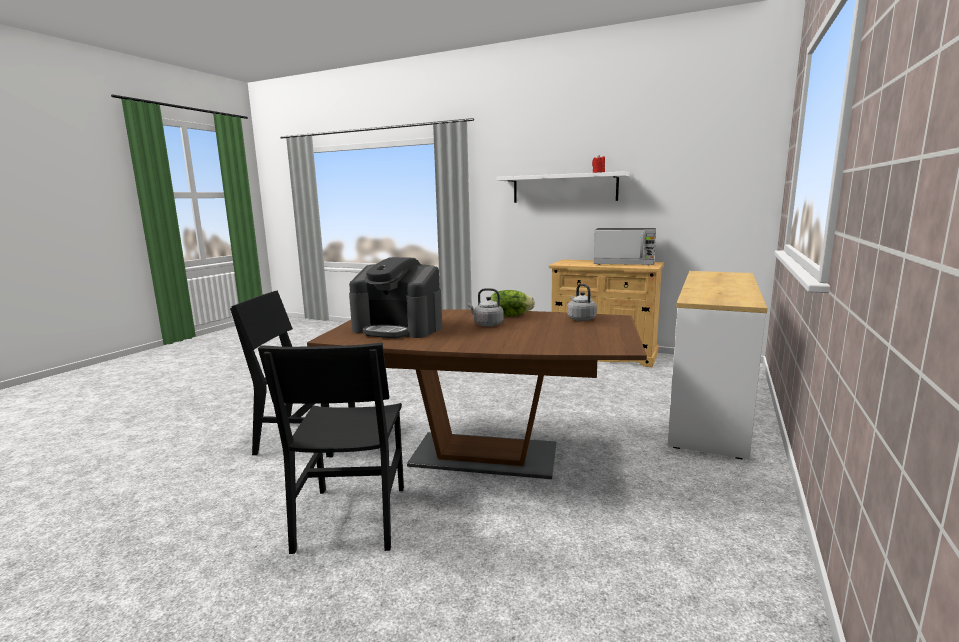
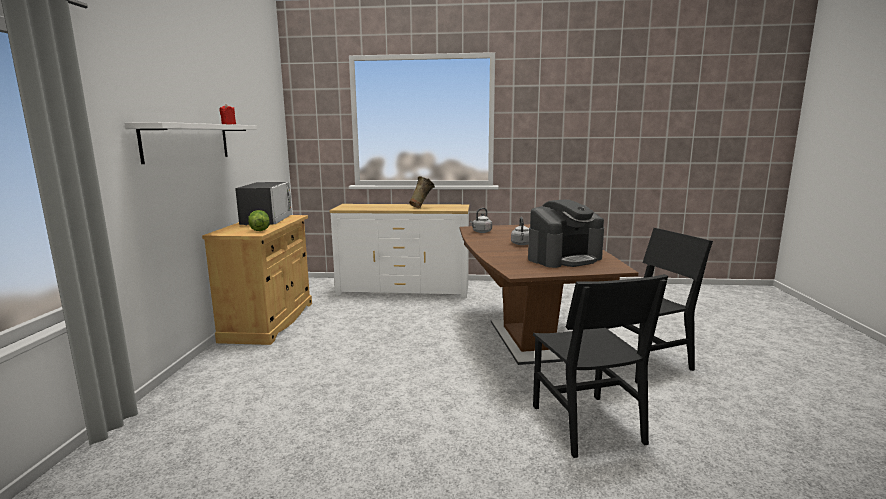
camera: 110 degrees left, 0 degrees up
coffee machine [349,257,442,338] -> coffee machine turned 60 degrees clockwise [528,199,604,268]
lettuce [491,290,535,317] -> lettuce moved to [248,210,270,231]
none -> beige vase [409,176,435,208]

